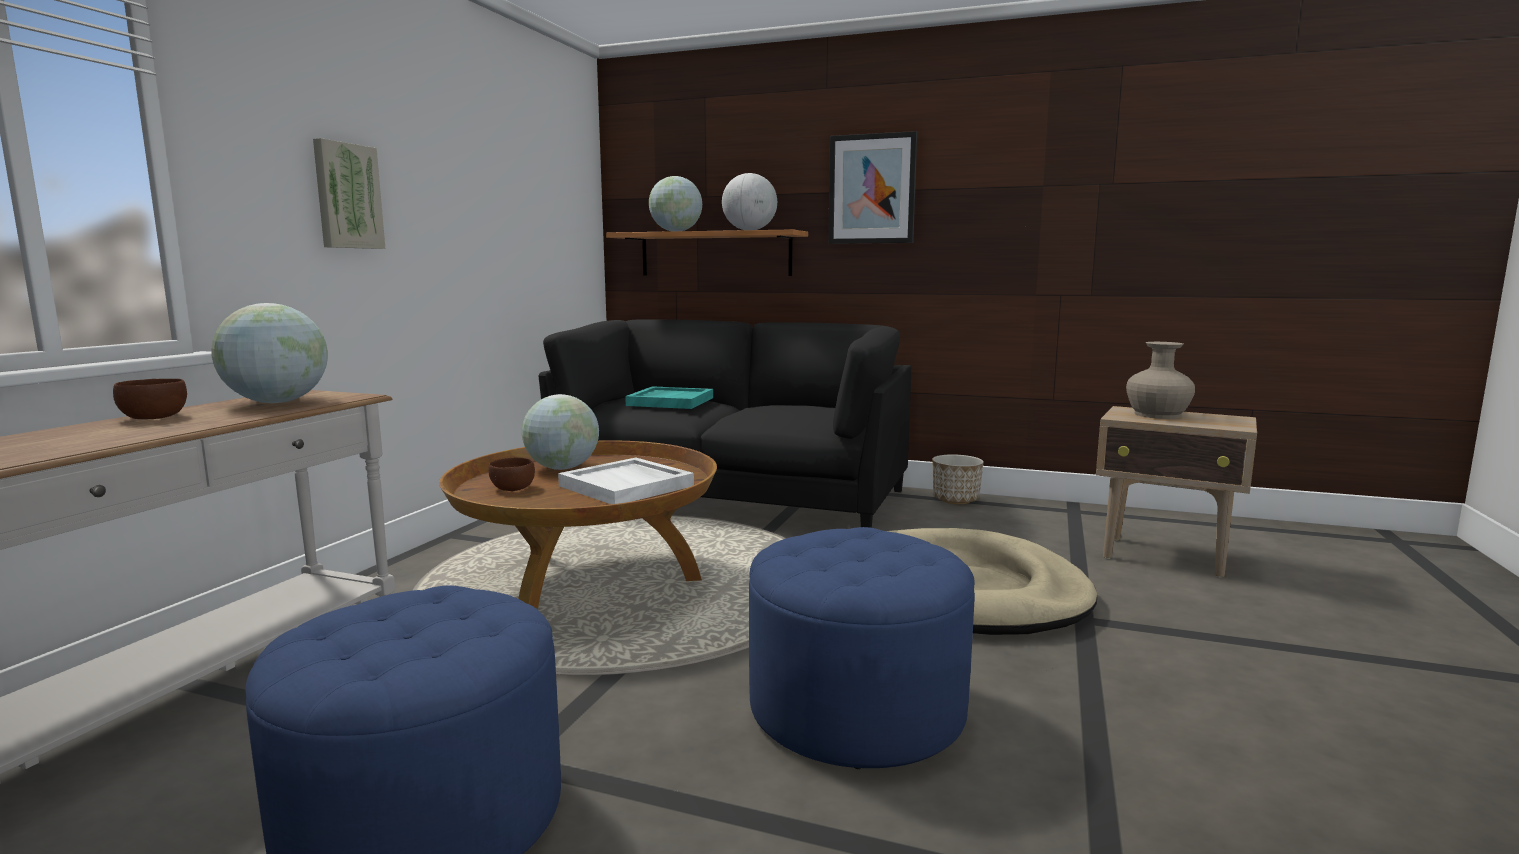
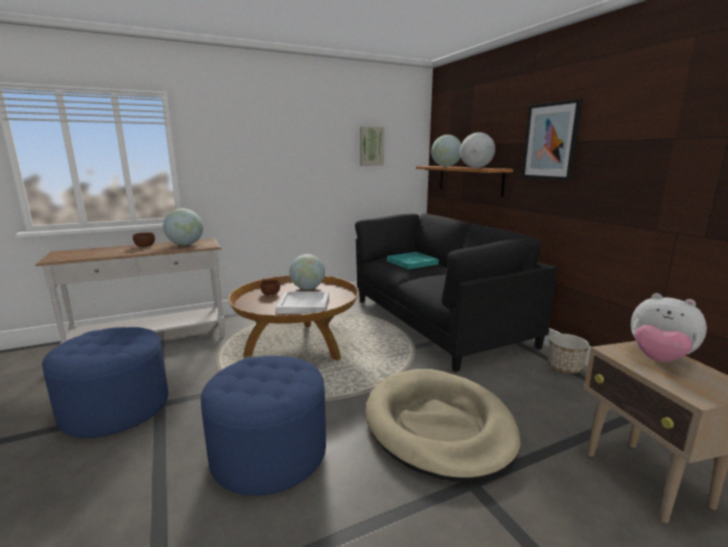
camera: 45 degrees right, 5 degrees up
picture [313,138,385,249] -> picture moved to [360,126,384,166]
beige vase [1126,342,1195,419] -> plush toy [631,293,707,362]

